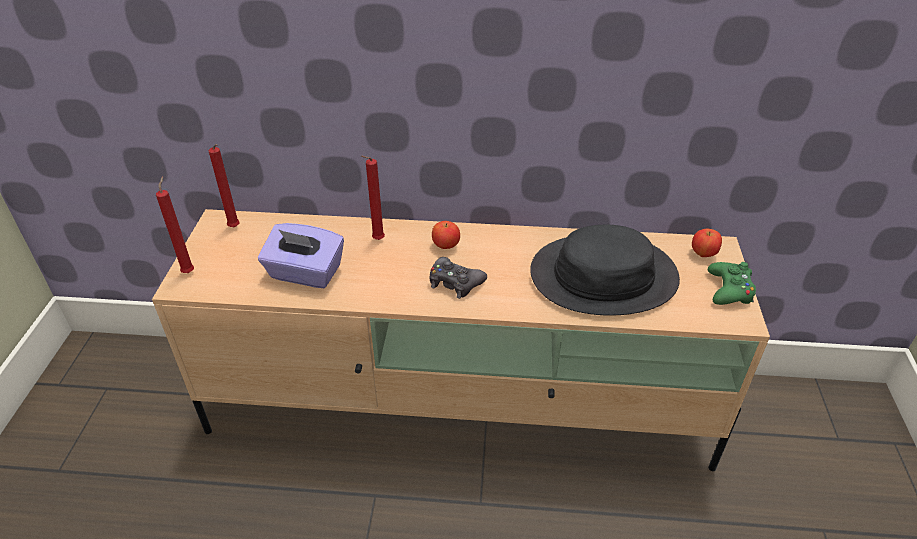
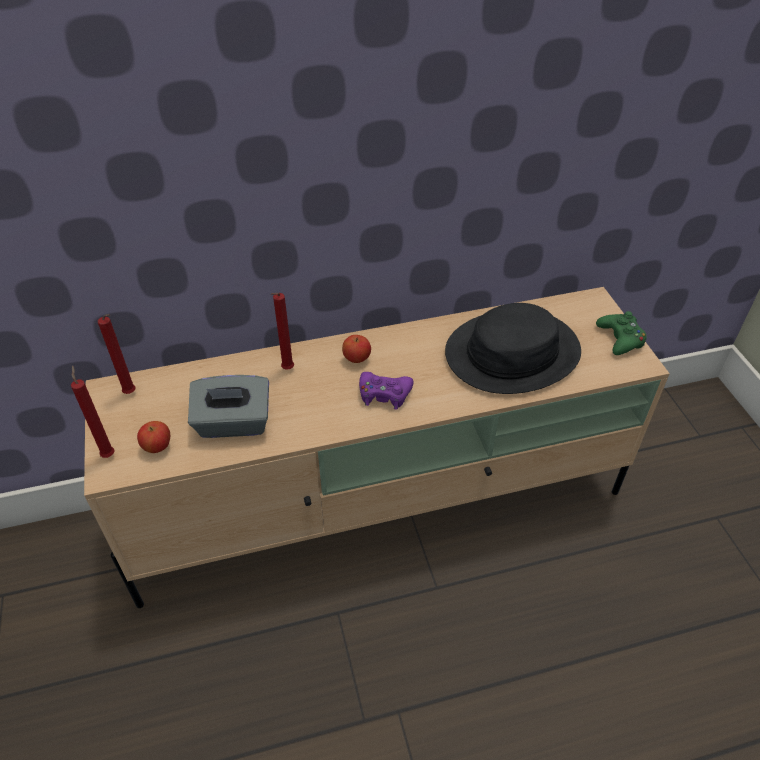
camera: 20 degrees left, 5 degrees up
purple tissue box [258,223,344,288] -> grey tissue box [188,375,269,438]
black game controller [430,257,487,299] -> purple game controller [359,372,414,410]
apple [692,229,722,257] -> apple moved to [137,421,170,453]

